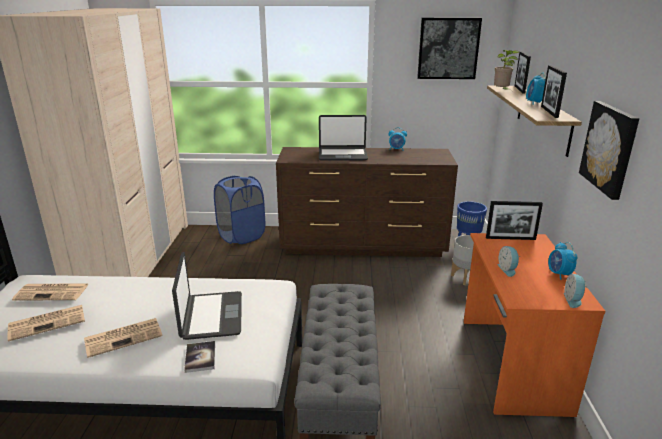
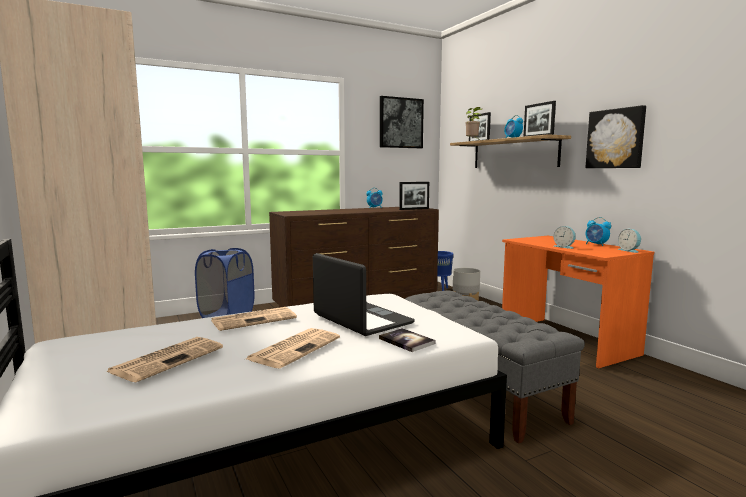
camera: 30 degrees left, 15 degrees down
newspaper [12,283,89,301] -> newspaper moved to [211,307,297,331]
laptop [319,115,368,161] -> none
picture frame [486,201,543,240] -> picture frame moved to [399,182,429,210]

